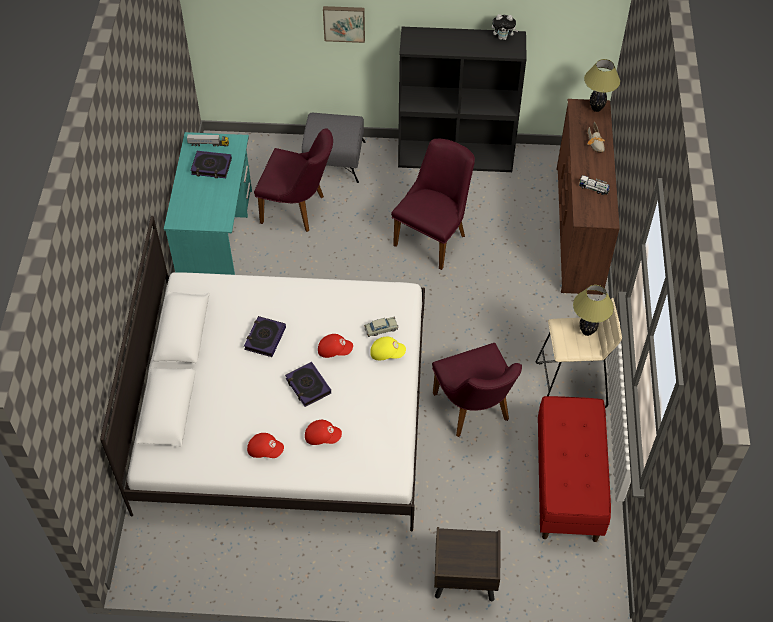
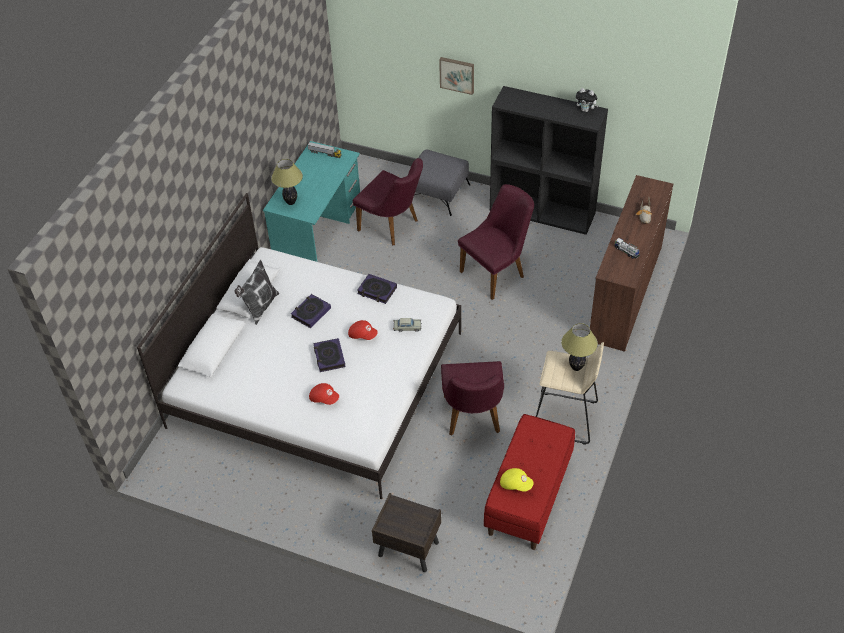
camera: 20 degrees right, 5 degrees down
book [190,151,232,178] -> book moved to [357,274,397,304]
red cap [247,433,284,458] -> none
yellow cap [370,337,406,360] -> yellow cap moved to [500,468,534,492]
table lamp [584,59,620,112] -> table lamp moved to [271,159,303,205]
none -> pillow [235,260,279,325]

